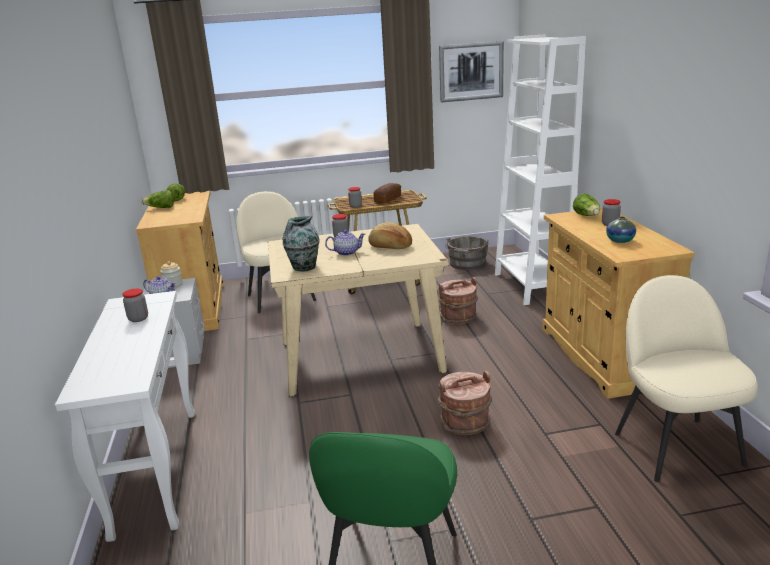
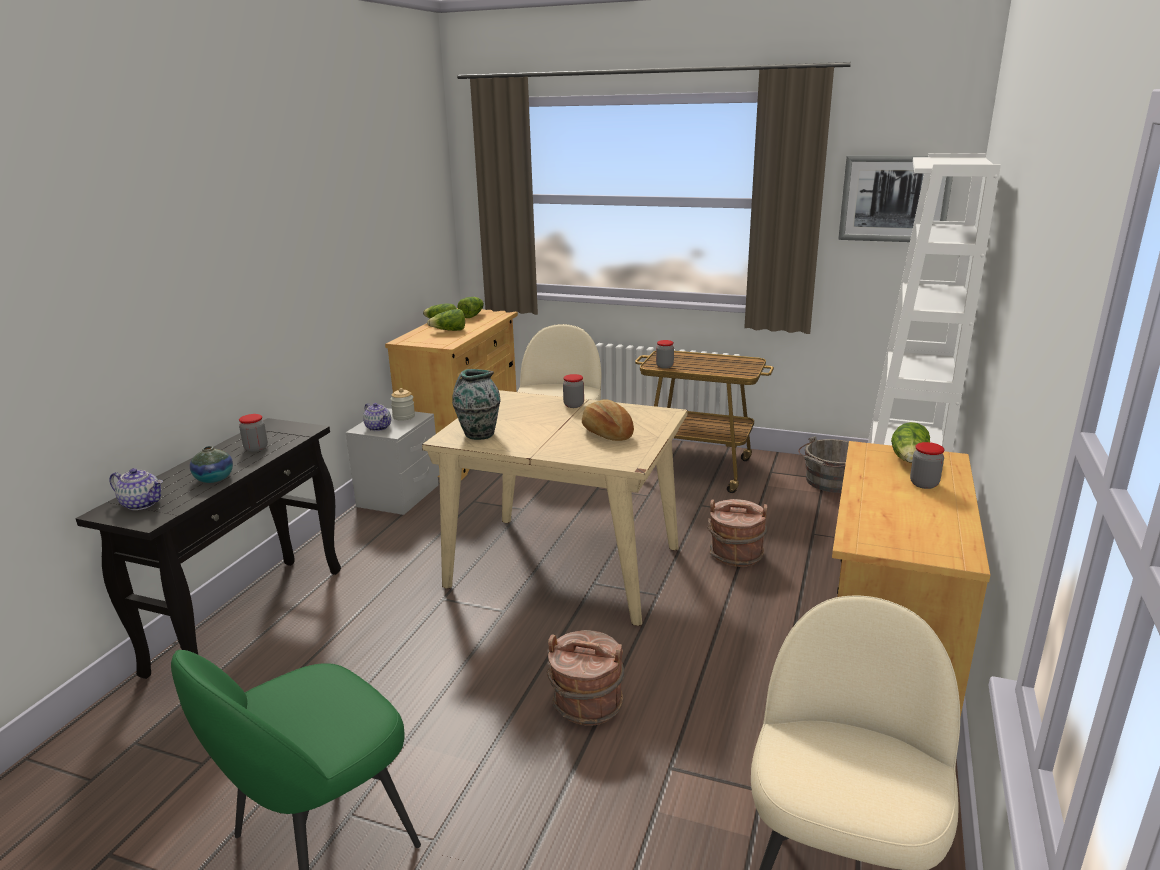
camera: 30 degrees right, 0 degrees up
white console table [55,291,195,542] -> black console table [75,418,341,679]
teapot [325,230,366,256] -> teapot moved to [109,468,163,510]
bread [373,183,401,204] -> none
vase [606,217,636,243] -> vase moved to [190,446,233,483]
none -> lettuce [427,309,465,331]

